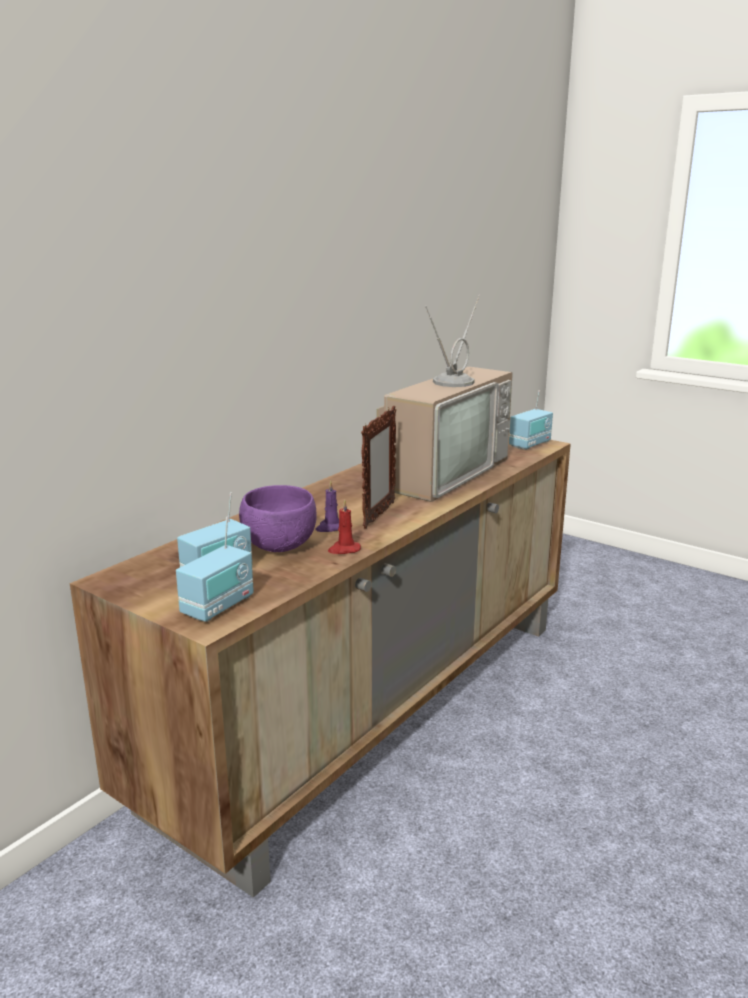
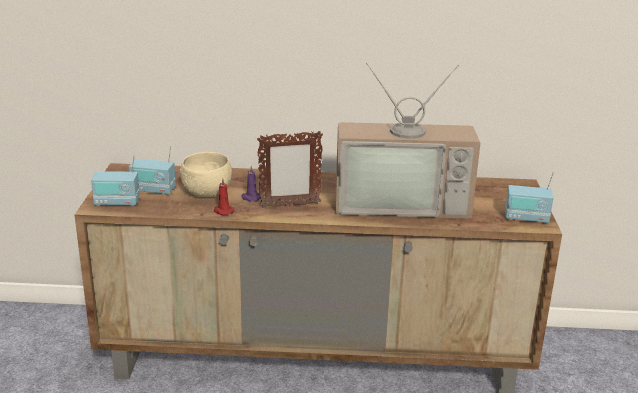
camera: 55 degrees right, 5 degrees up
purple bowl [239,485,317,552] -> beige bowl [180,152,232,197]

